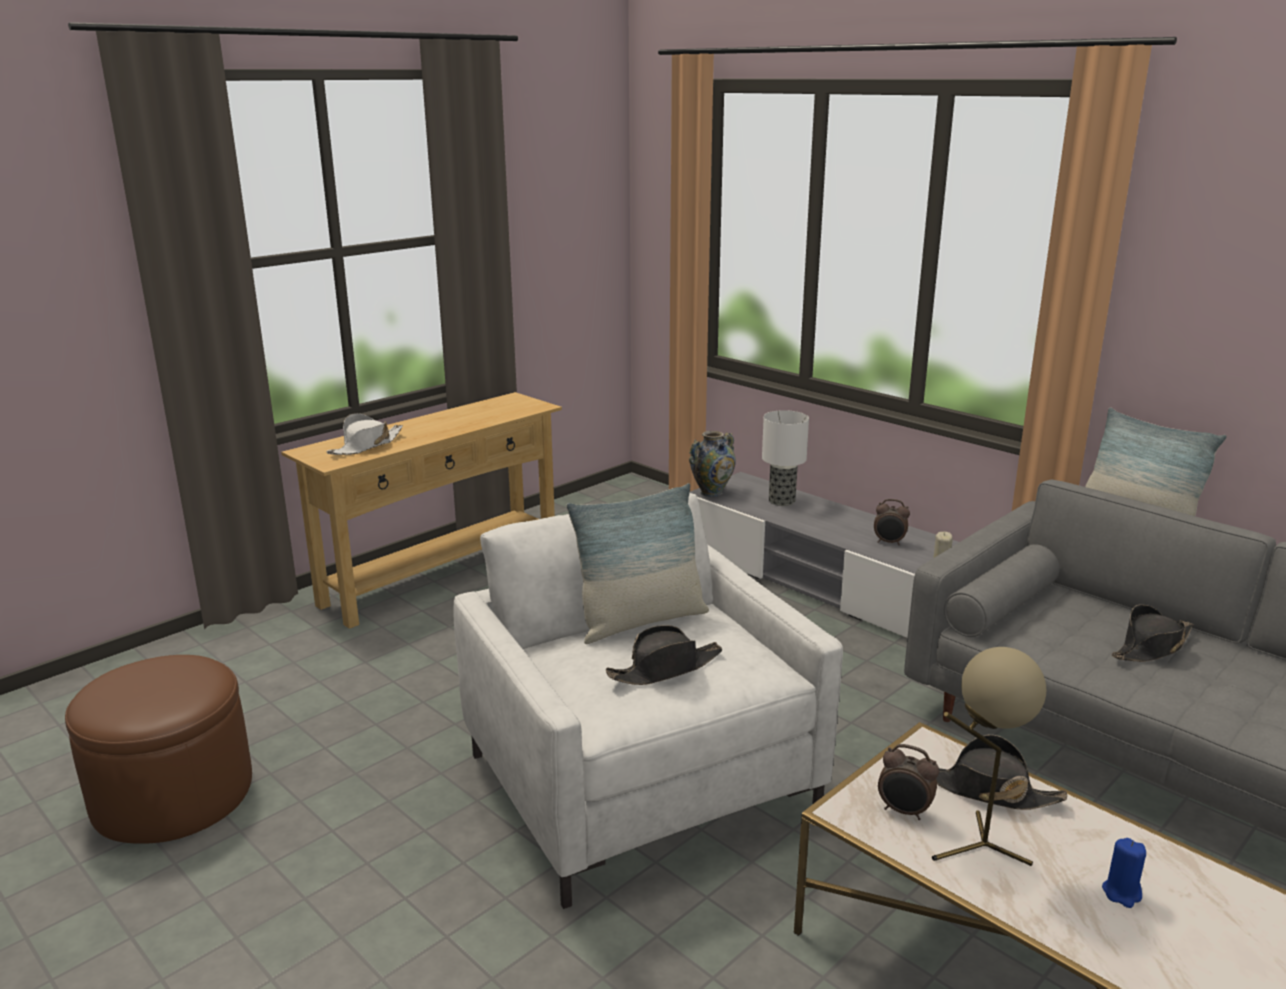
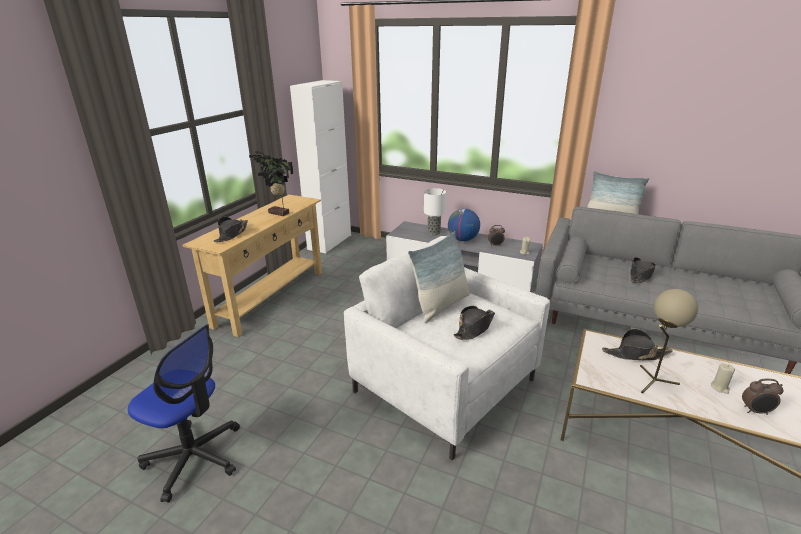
camera: 20 degrees left, 5 degrees up
brown ottoman [65,655,252,844] -> office chair [128,324,240,502]
white hat [327,413,403,455] -> black hat [214,217,248,242]
vase [689,431,736,497] -> none
alarm clock [878,744,939,820] -> alarm clock moved to [742,379,784,415]
blue candle [1102,838,1146,908] -> beige candle [711,363,735,394]
none -> potted plant [249,151,293,216]
none -> white cabinet [290,80,351,254]
none -> globe [448,209,480,241]

